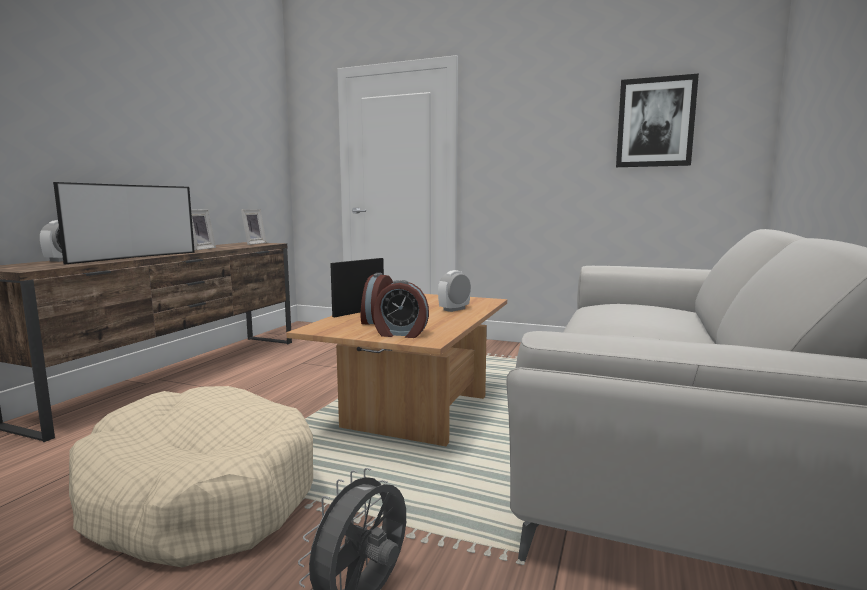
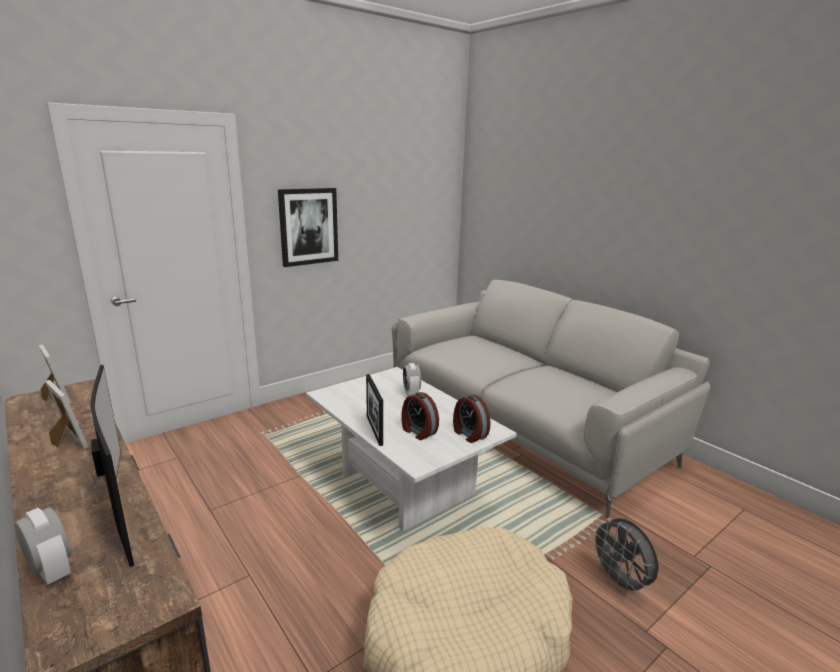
camera: 60 degrees left, 10 degrees up
brown coffee table [286,294,507,446] -> white coffee table [306,367,517,531]
alarm clock [373,280,429,338] -> alarm clock turned 105 degrees clockwise [453,395,491,443]
picture [616,73,699,167] -> picture moved to [278,188,338,267]

